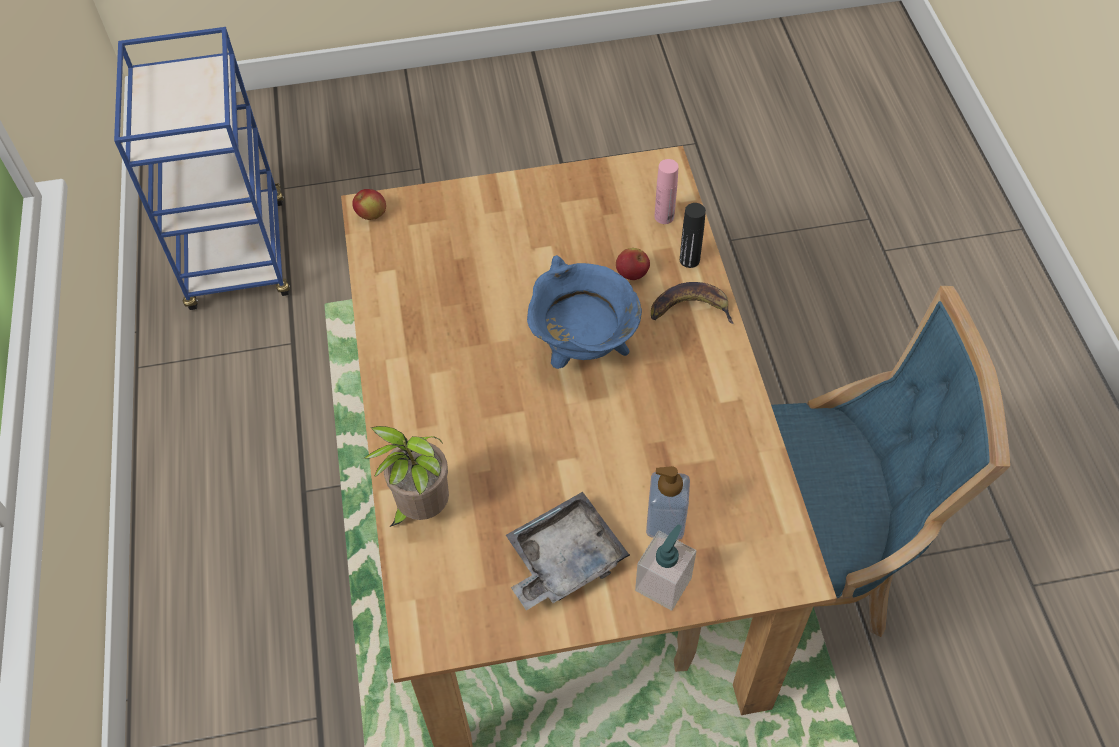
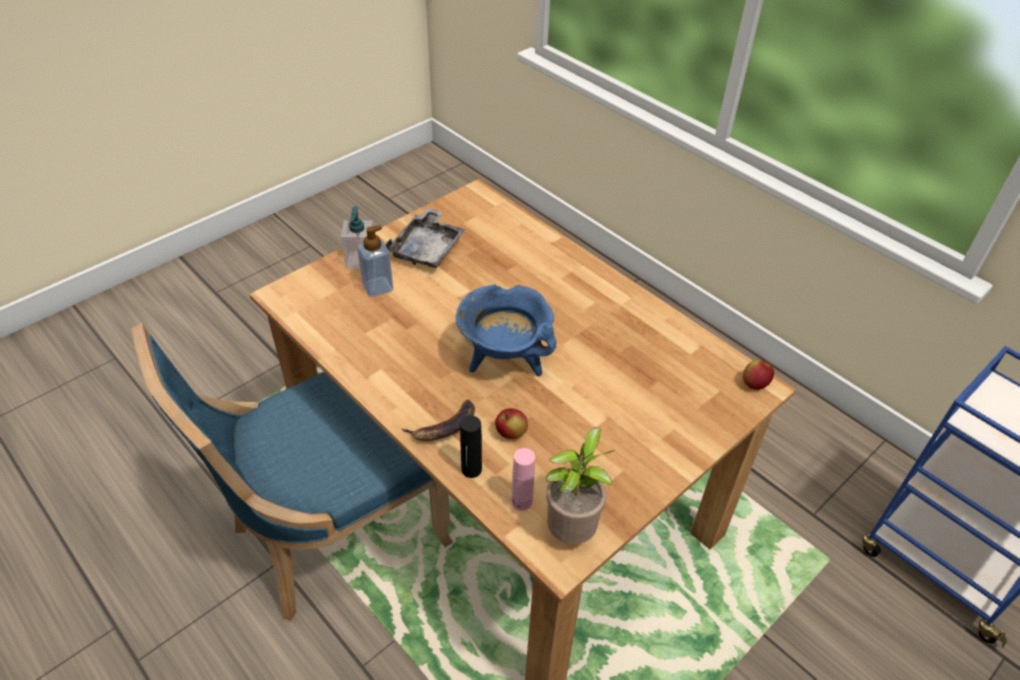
camera: 145 degrees right, 10 degrees down
potted plant [363,426,449,527] -> potted plant moved to [546,428,614,544]

